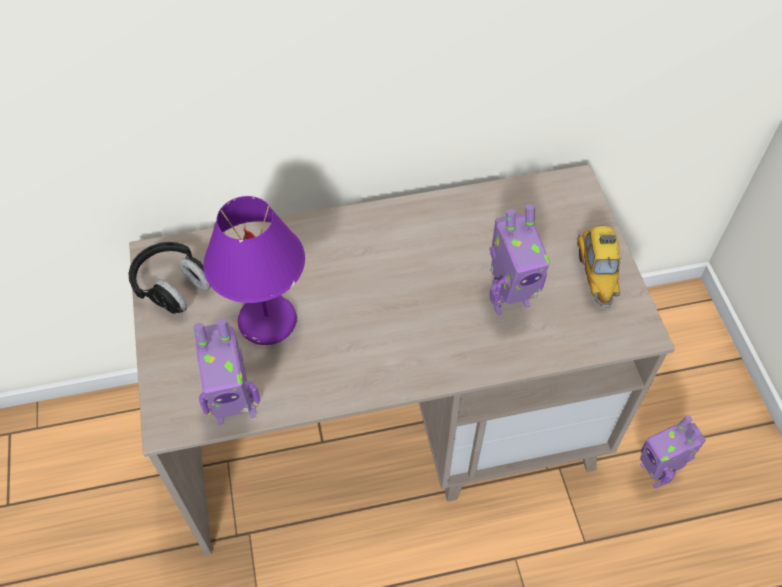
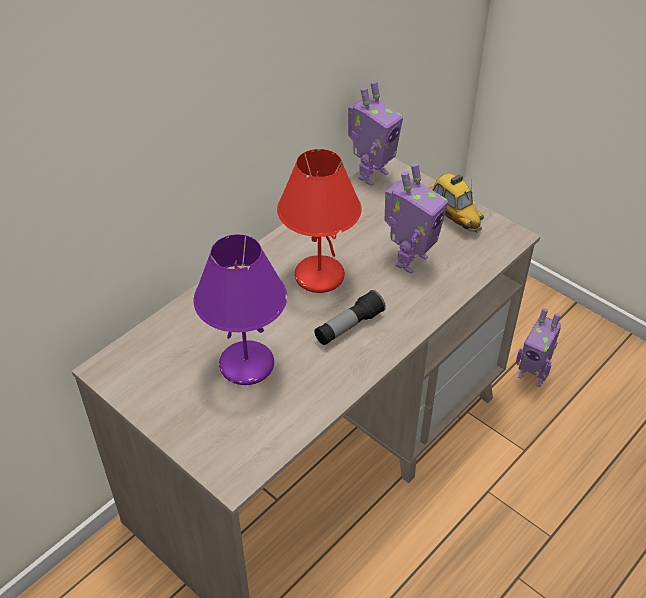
camera: 35 degrees left, 10 degrees down
black headphones [128,242,210,314] -> none
toy robot [193,318,260,425] -> toy robot moved to [348,81,403,186]
none -> red table lamp [277,149,362,293]
none -> flashlight [314,290,386,345]

